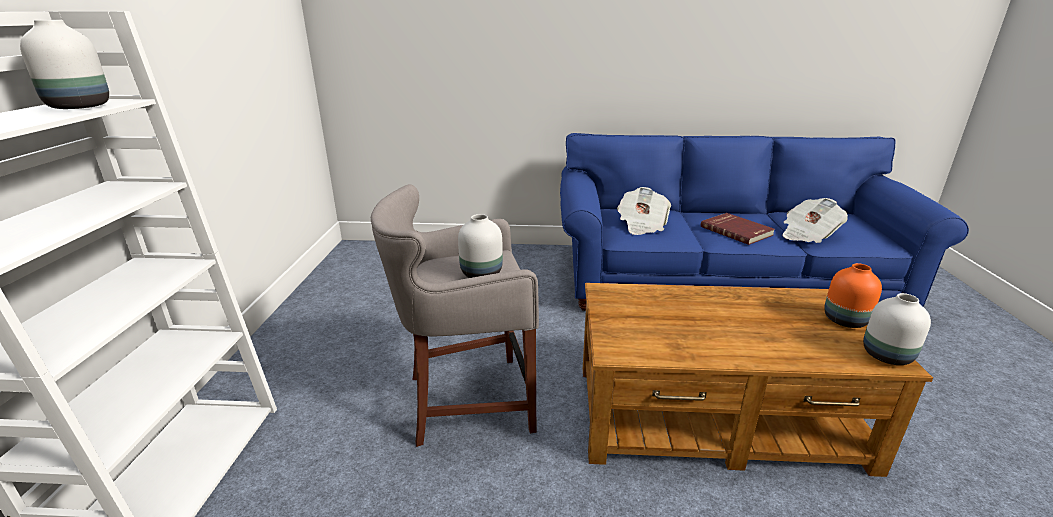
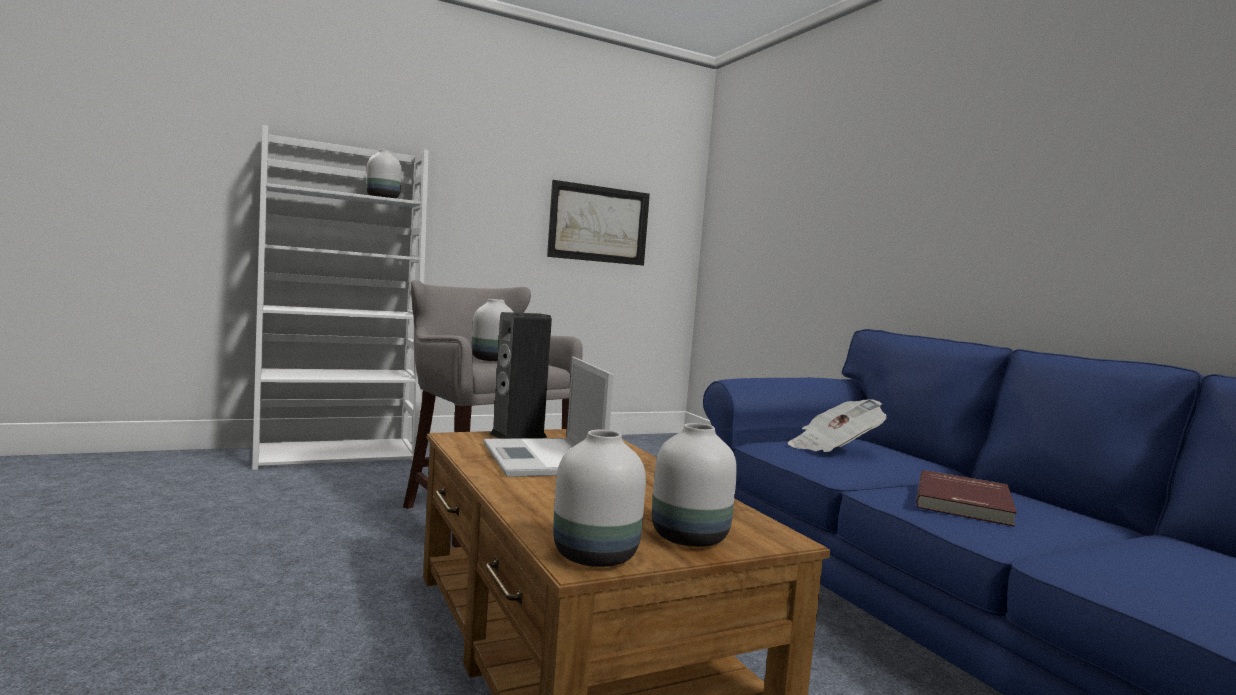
camera: 60 degrees right, 20 degrees down
newspaper [782,198,848,243] -> none
orange vase [824,263,882,328] -> white vase [652,423,737,547]
none -> laptop [483,357,614,477]
none -> speaker [490,312,552,439]
none -> picture [547,180,650,265]

